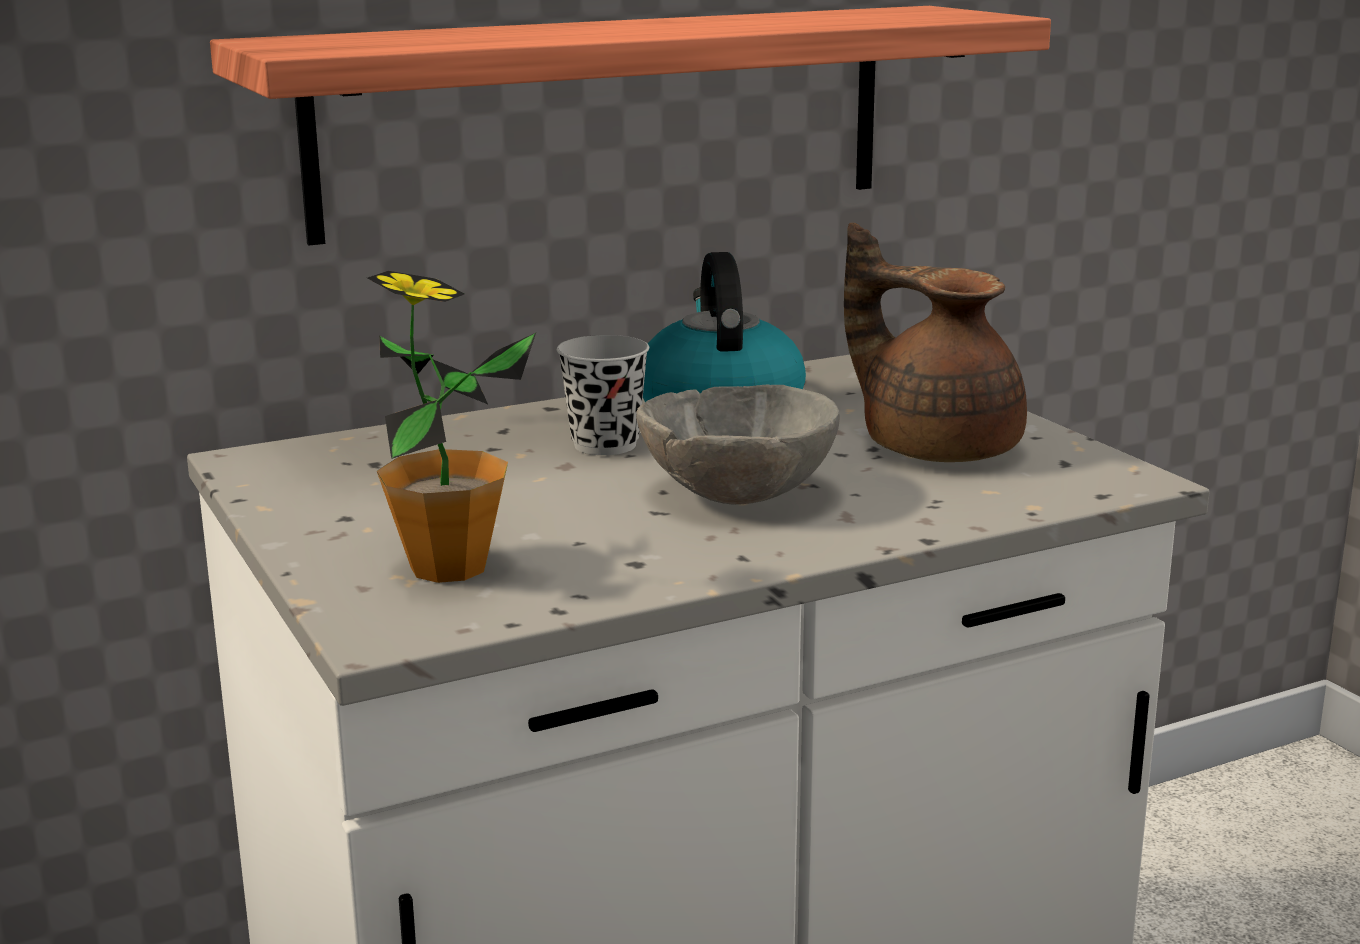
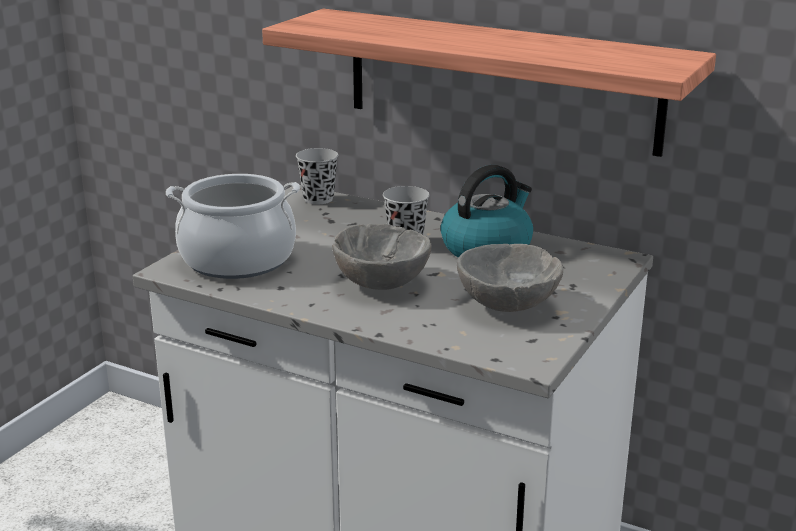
camera: 55 degrees right, 5 degrees up
potted plant [368,271,536,583] -> cooking pot [166,174,300,279]
brown teapot [844,223,1027,462] -> grey bowl [457,244,563,312]
none -> black cup [296,148,338,204]

